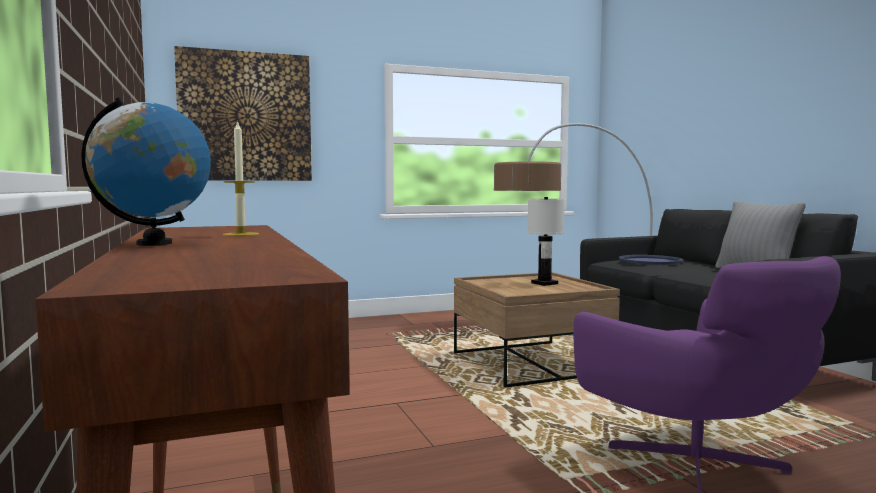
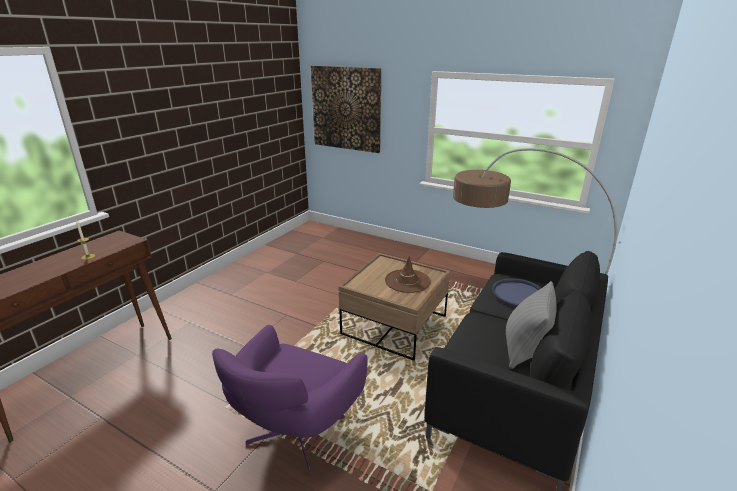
camera: 50 degrees right, 20 degrees up
globe [81,97,211,246] -> none
white table lamp [527,197,565,286] -> brown hat [385,256,431,293]

